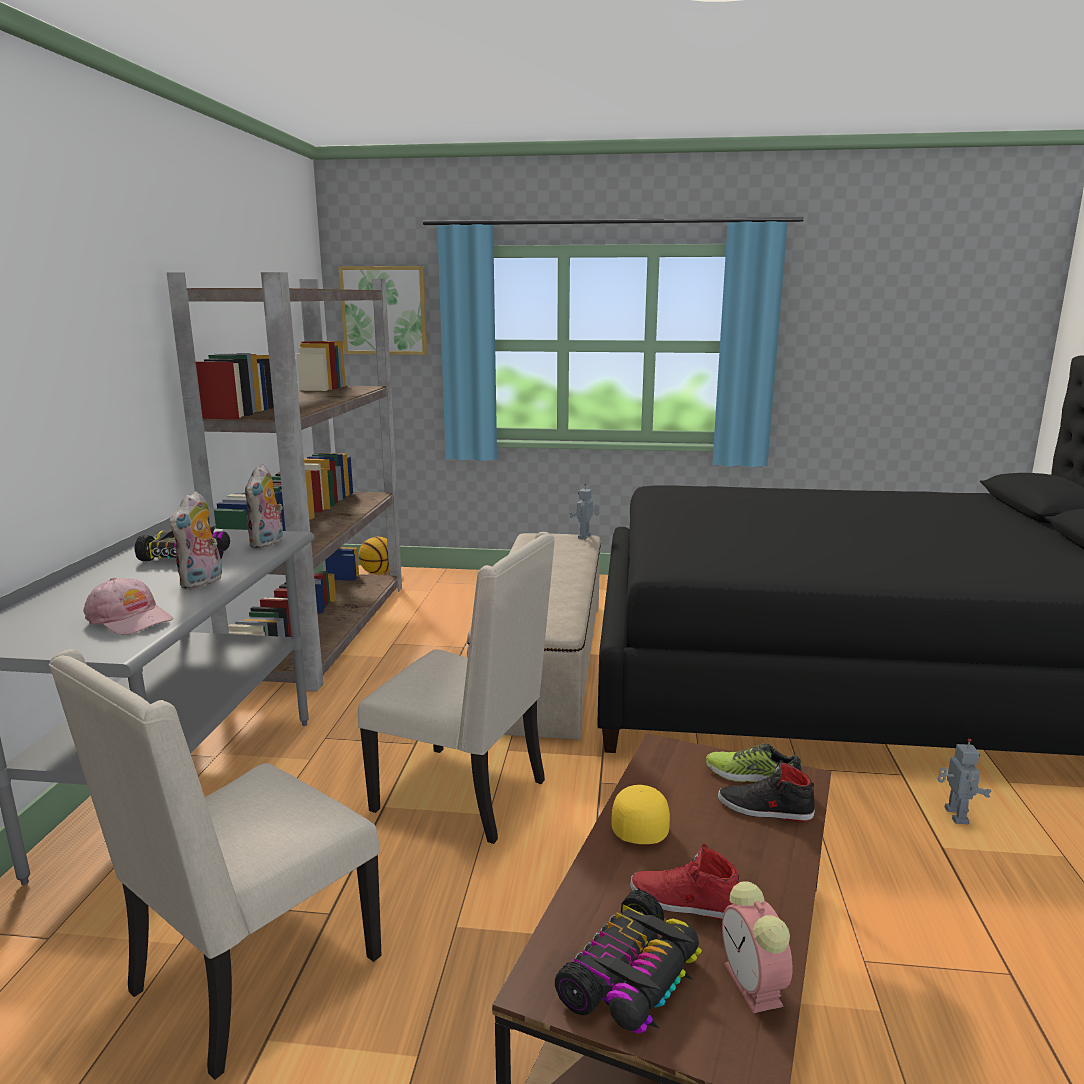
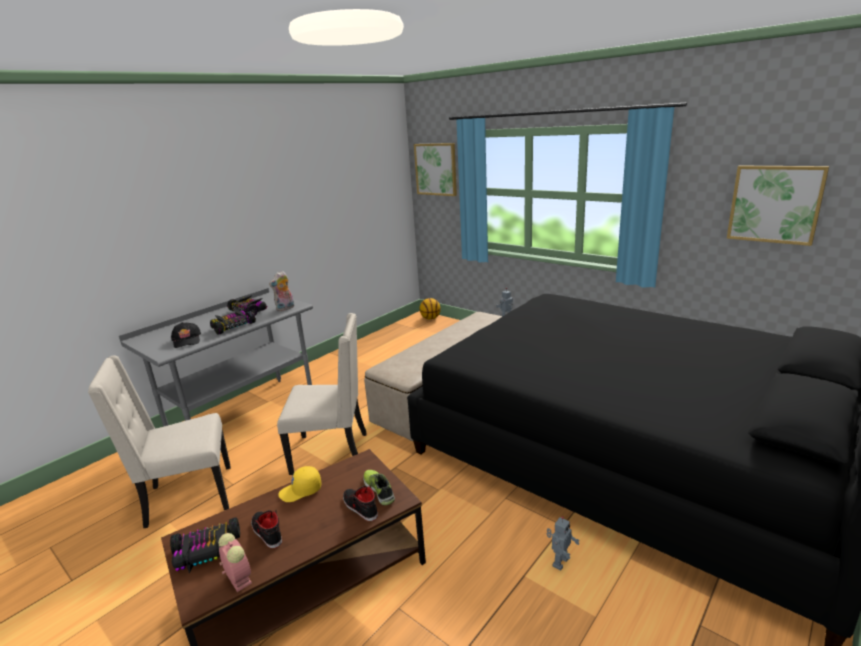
camera: 35 degrees right, 5 degrees up
pink cap [83,578,173,635] -> black cap [171,322,201,348]
brown bookcase [167,272,402,691] -> none
plush toy [169,491,222,589] -> toy car [210,310,256,335]
beige chair [358,532,555,844] -> beige chair turned 60 degrees counterclockwise [277,313,367,475]
yellow cap [611,785,670,844] -> yellow cap turned 150 degrees counterclockwise [278,466,321,502]
red shoe [630,844,740,919] -> black shoe [251,510,282,548]
alarm clock [722,881,793,1014] -> alarm clock turned 120 degrees clockwise [218,533,252,592]
none -> picture [727,166,829,246]

